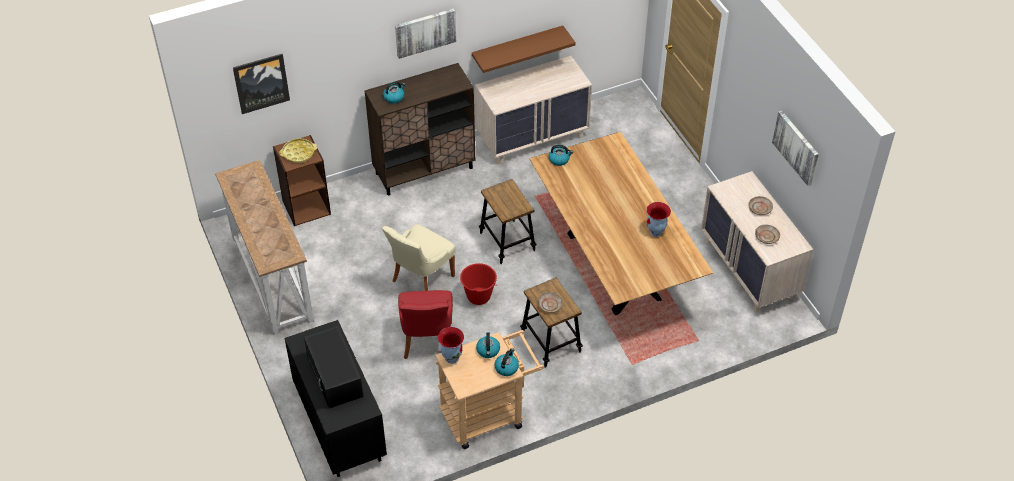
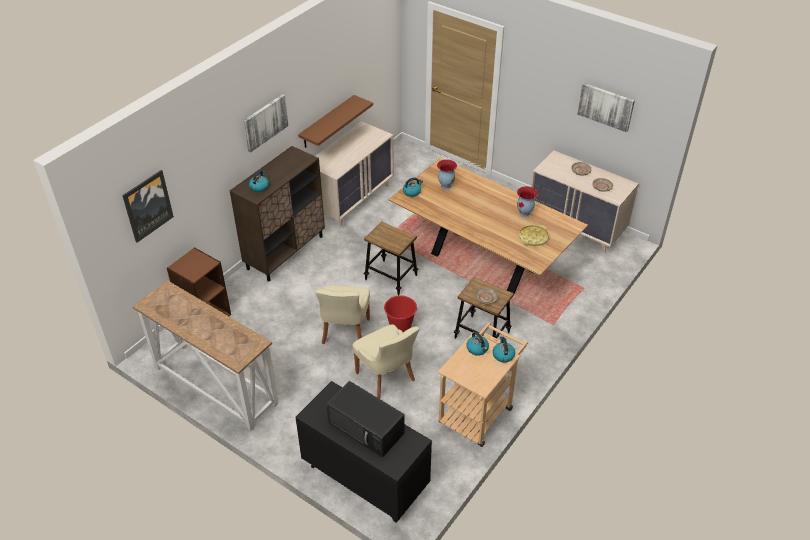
camera: 30 degrees left, 5 degrees down
yellow tray [279,139,317,163] -> yellow tray moved to [519,225,549,246]
red chair [398,290,453,359] -> beige chair [352,324,420,399]
vase [438,327,464,364] -> vase moved to [437,159,457,190]

